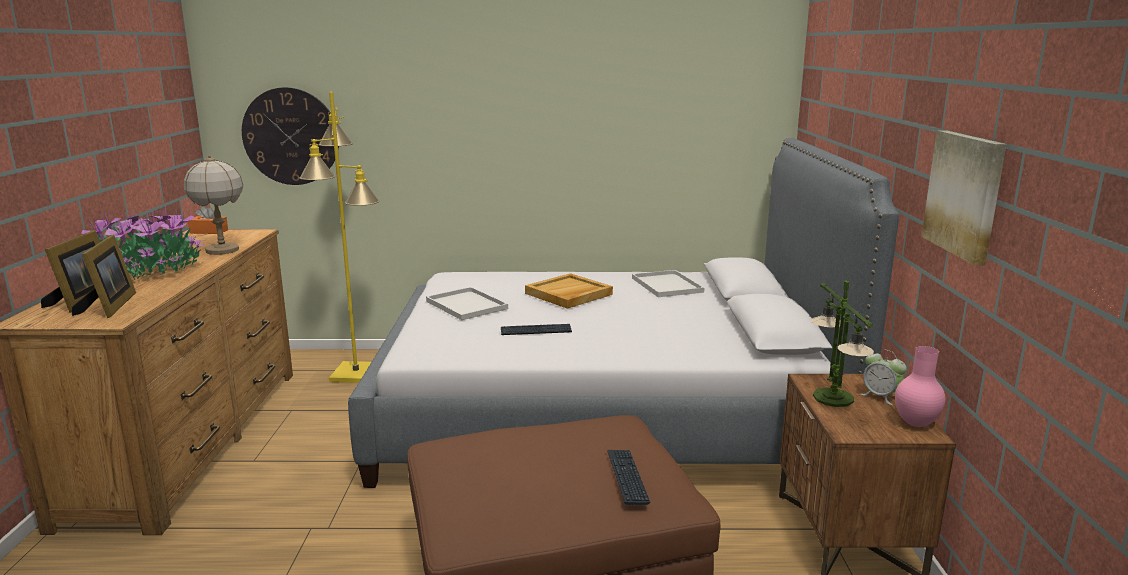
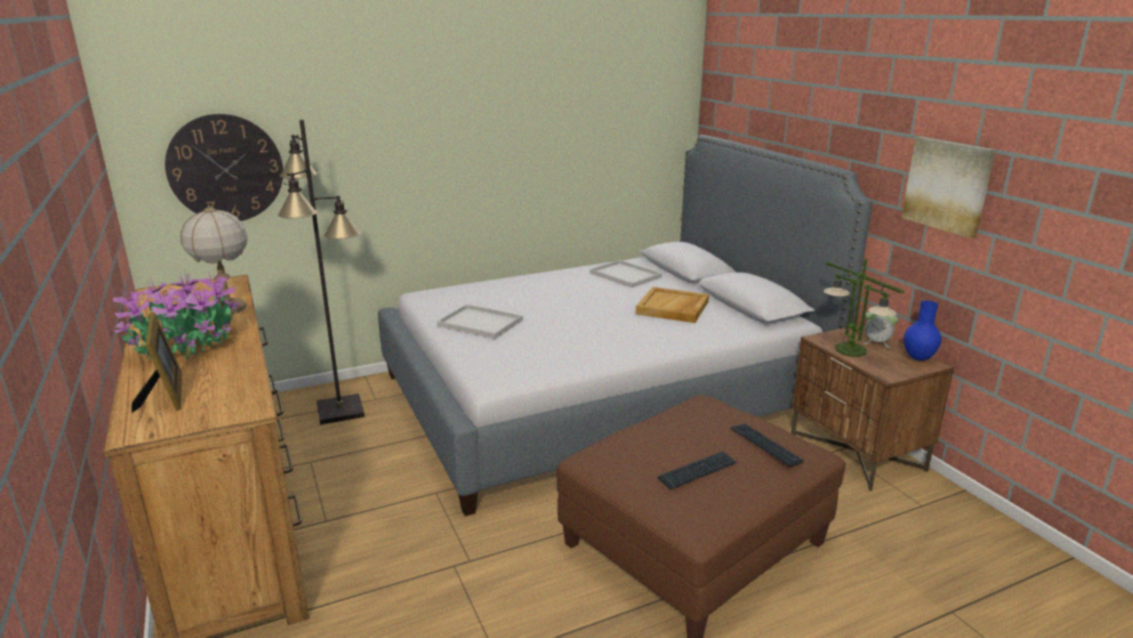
camera: 25 degrees left, 5 degrees up
picture frame [72,235,136,318] -> none
orange tissue box [188,206,228,234] -> none
yellow floor lamp [299,92,380,383] -> black floor lamp [278,120,365,425]
keyboard [501,324,572,335] -> keyboard moved to [658,451,737,489]
beige tray [525,273,613,309] -> beige tray moved to [636,287,709,323]
pink vase [895,346,946,427] -> blue vase [904,301,941,361]

